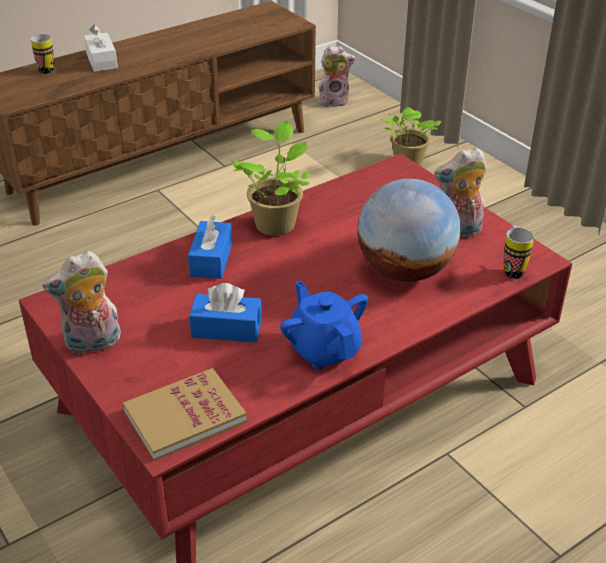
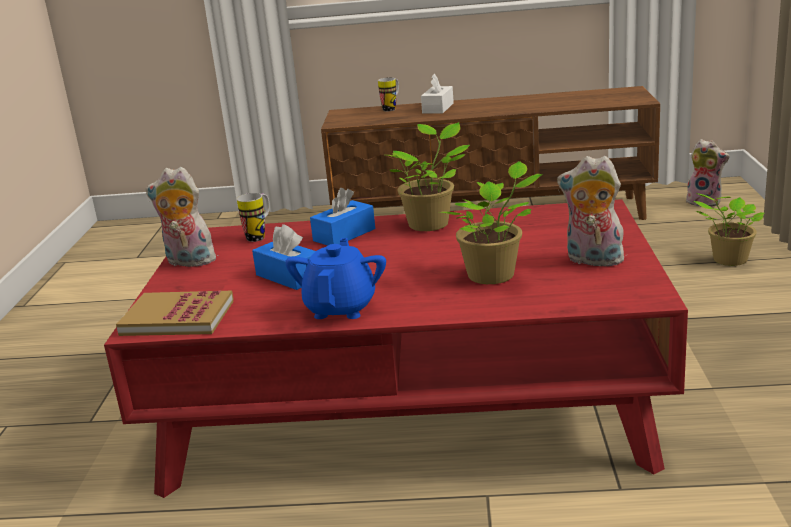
camera: 40 degrees right, 15 degrees down
globe [357,179,461,282] -> potted plant [439,161,543,284]
mug [504,225,534,279] -> mug moved to [237,193,270,242]

